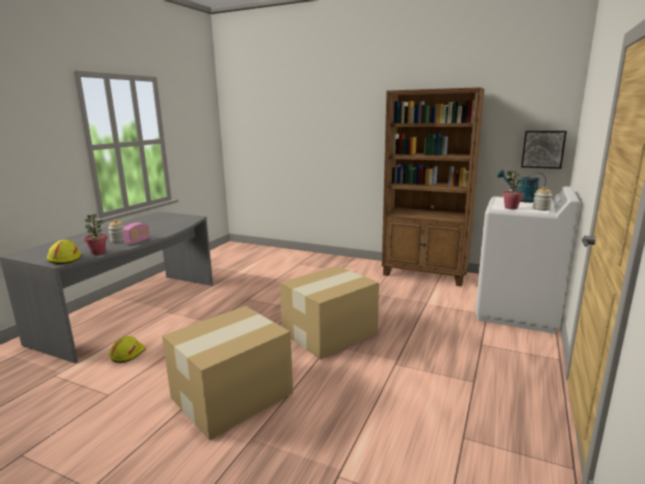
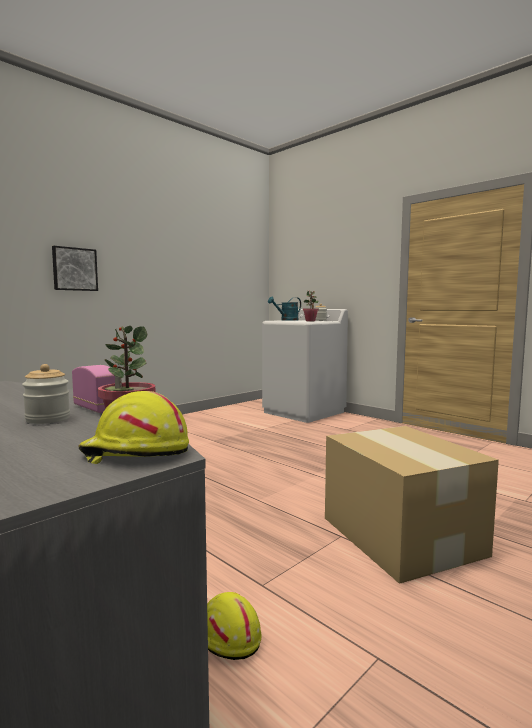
camera: 70 degrees left, 10 degrees down
cardboard box [280,266,379,359] -> none
brown bookcase [382,87,485,287] -> none
picture [521,131,567,169] -> picture moved to [52,246,98,291]

